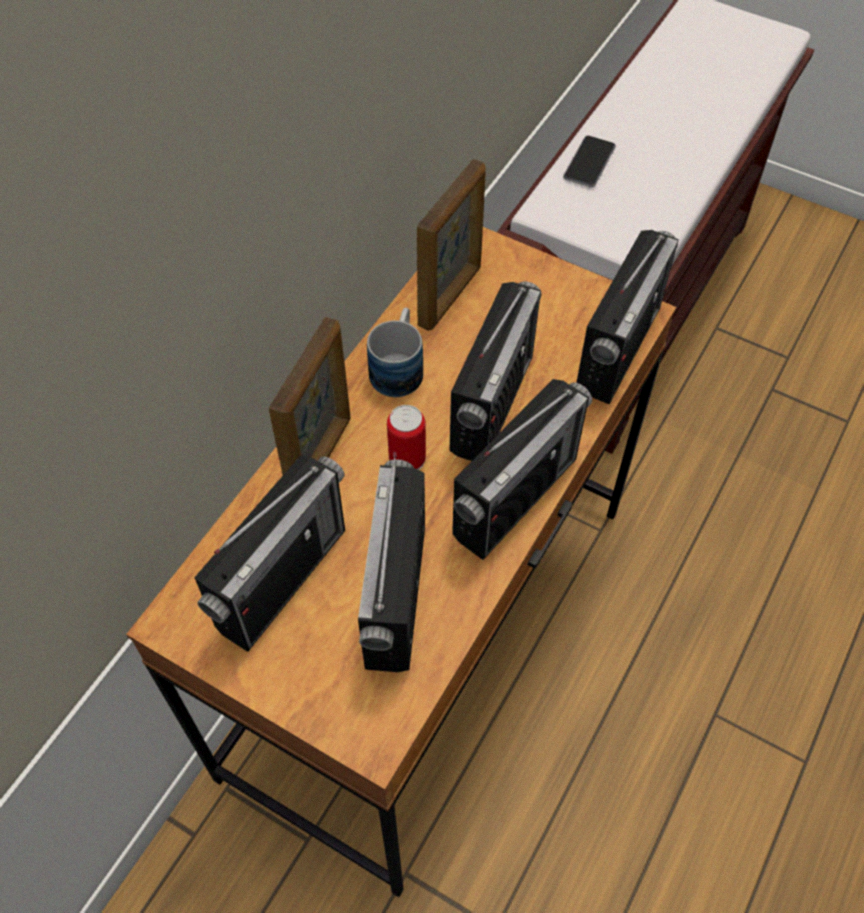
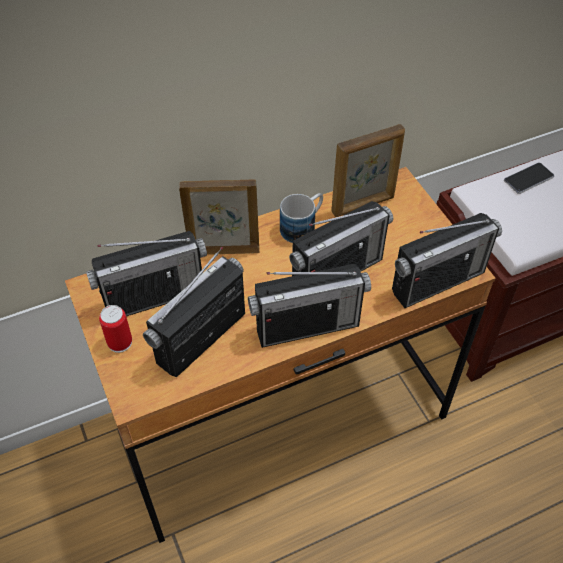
camera: 35 degrees right, 5 degrees down
picture frame [269,317,351,475] -> picture frame turned 150 degrees counterclockwise [179,180,260,255]
can [387,405,426,470] -> can moved to [99,305,132,353]

